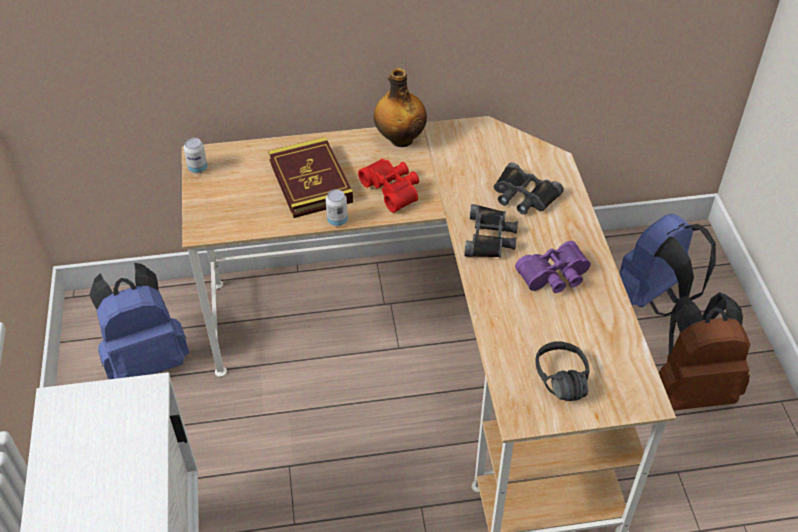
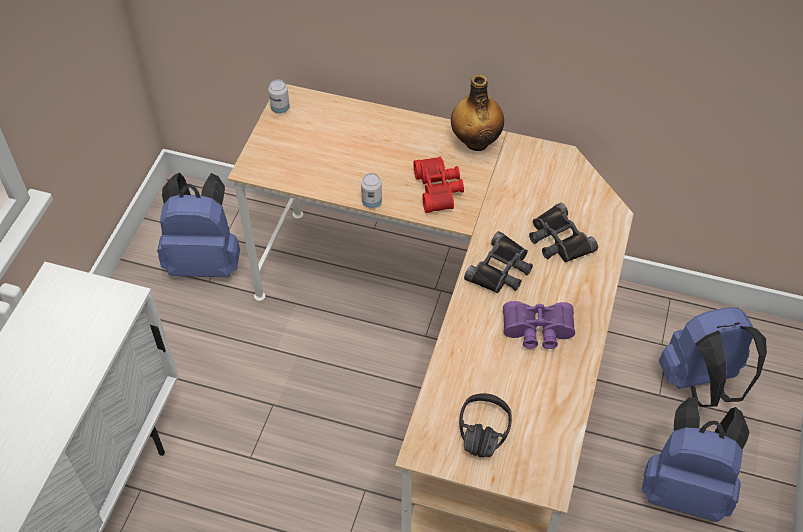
camera: 25 degrees right, 5 degrees up
book [268,137,353,218] -> none
brown backpack [659,292,750,410] -> blue backpack [642,397,749,522]

